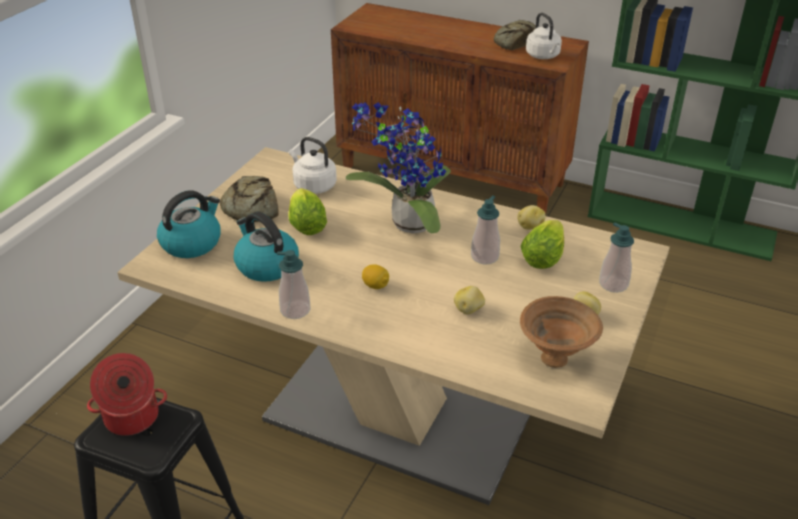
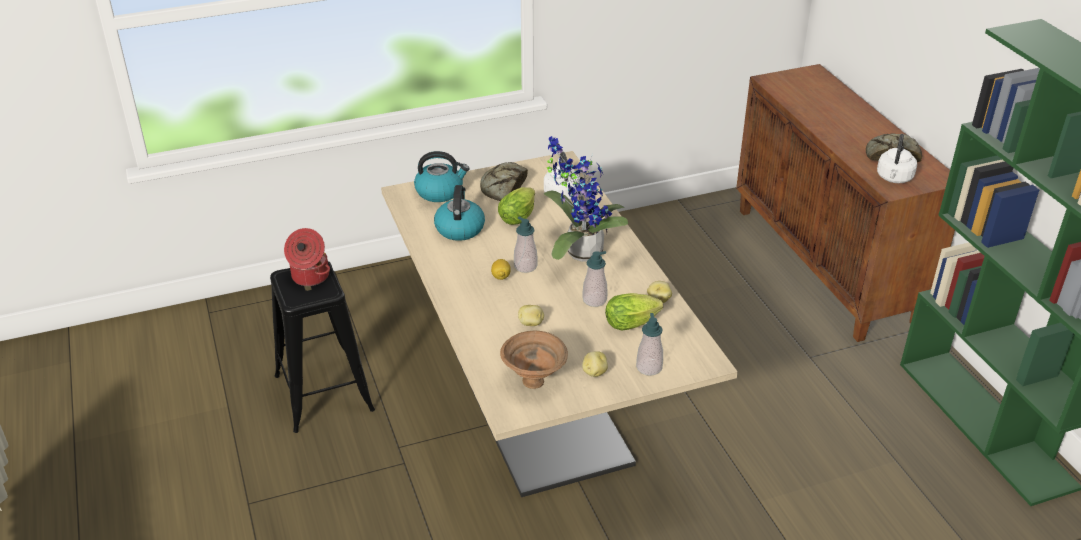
camera: 45 degrees right, 0 degrees up
soap dispenser [277,250,311,319] -> soap dispenser moved to [514,216,538,273]

